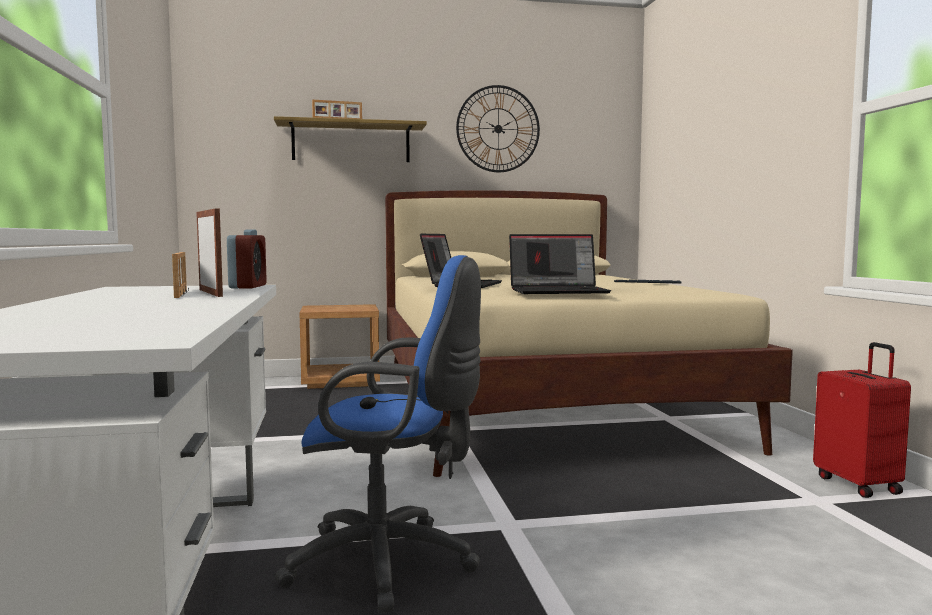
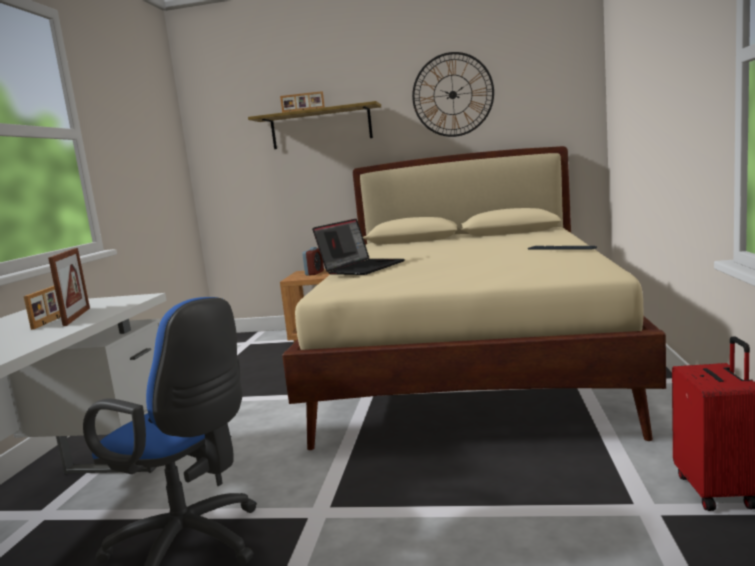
camera: 20 degrees right, 5 degrees up
alarm clock [227,229,267,288] -> alarm clock moved to [302,247,324,276]
laptop [509,234,611,294] -> none

